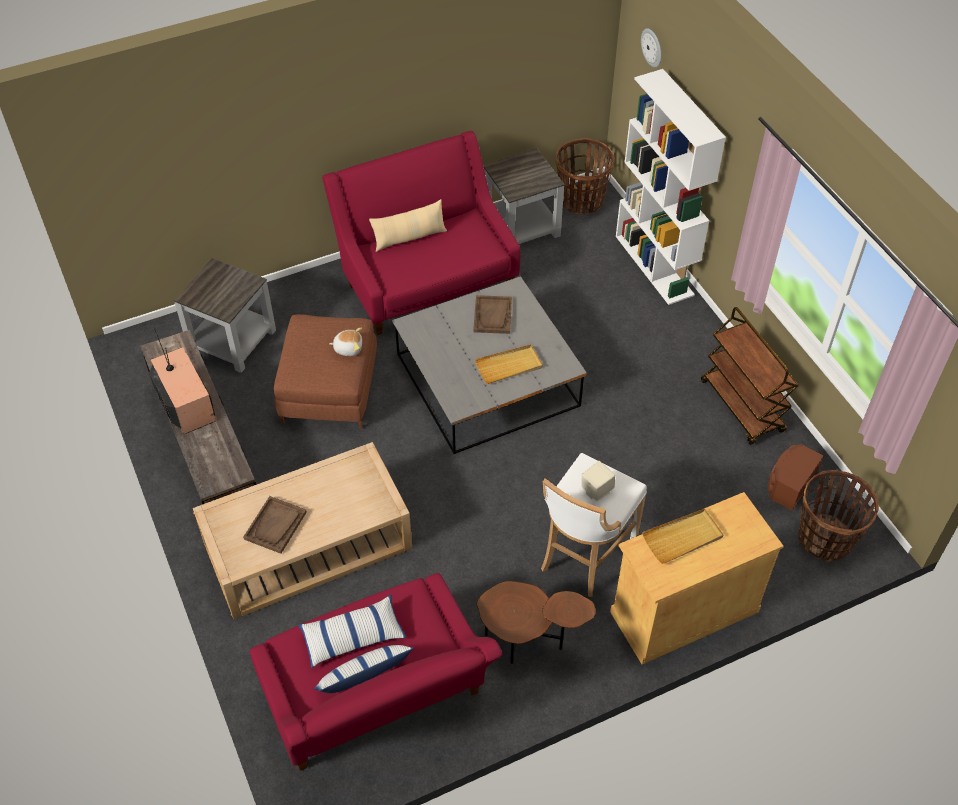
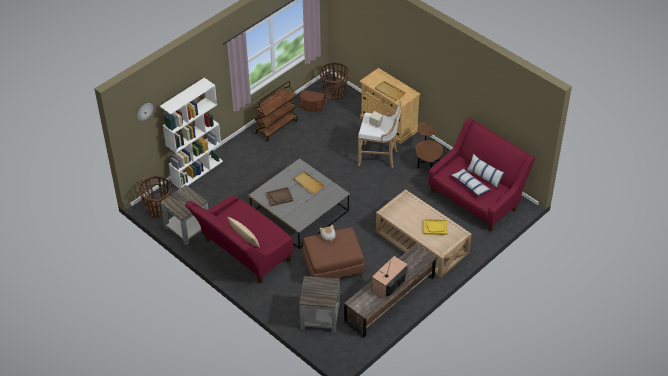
camera: 110 degrees left, 5 degrees down
brown tray [243,496,307,554] -> yellow tray [423,219,448,235]

